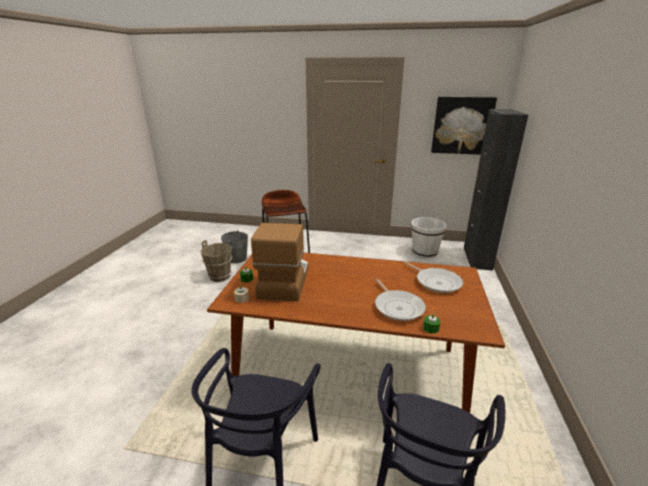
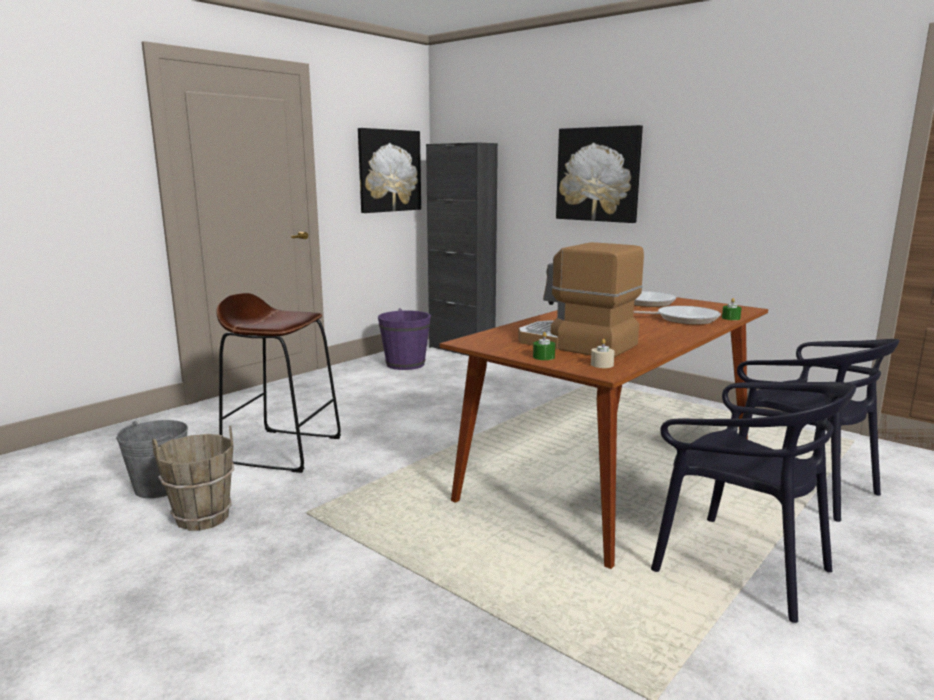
camera: 60 degrees left, 10 degrees down
white bucket [411,217,447,258] -> purple bucket [378,308,431,370]
none -> picture [556,125,643,223]

